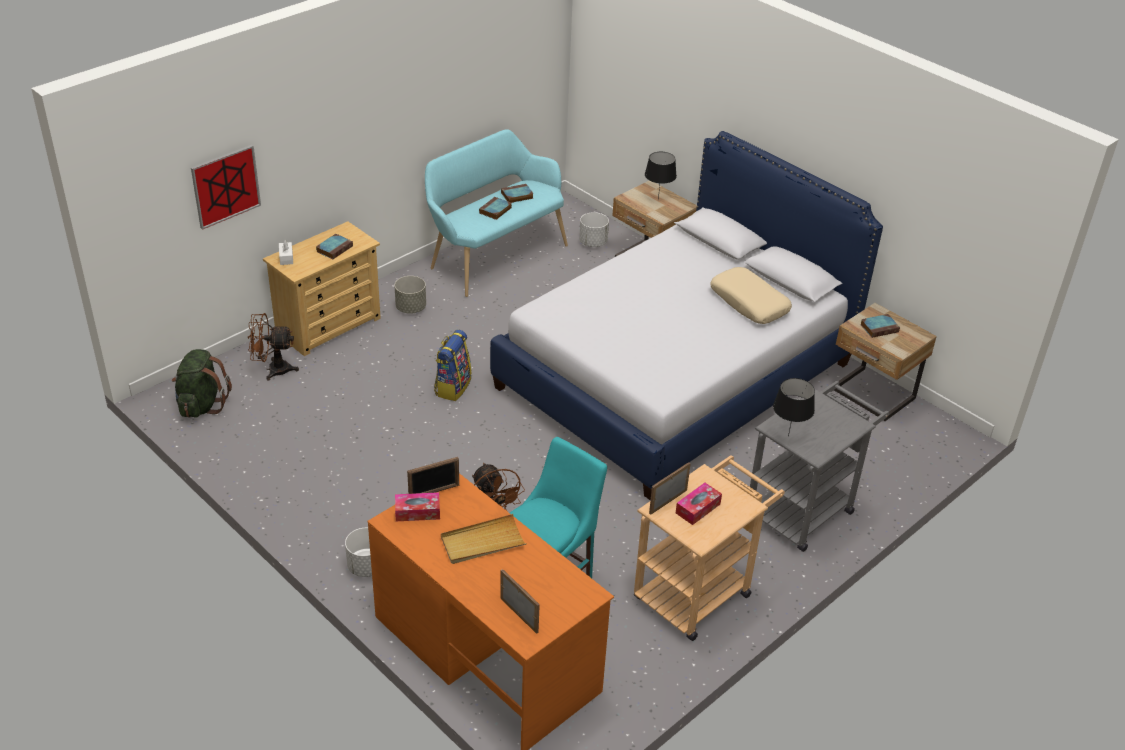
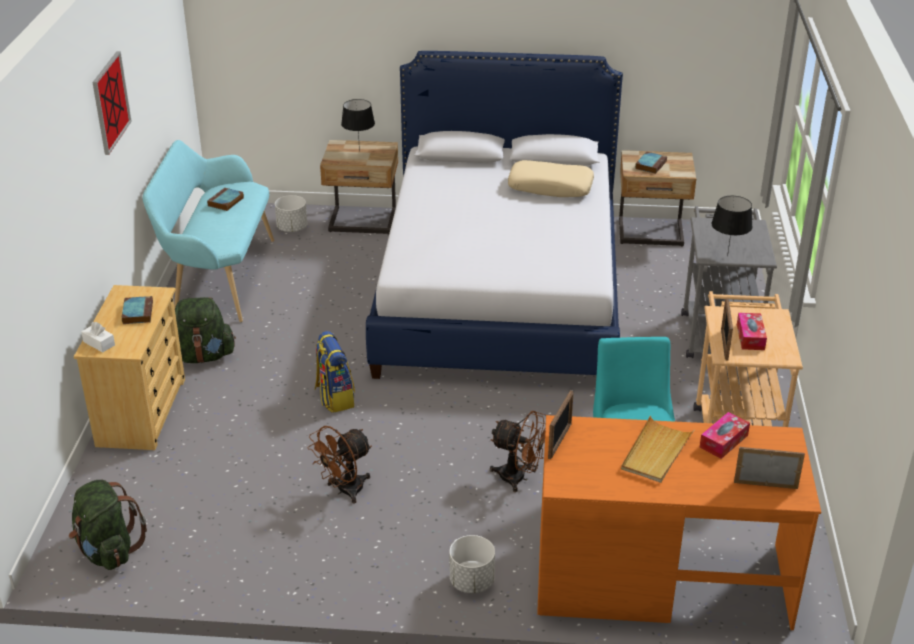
camera: 40 degrees left, 5 degrees down
picture [191,145,261,230] -> picture moved to [92,51,132,155]
brown fan [247,313,299,380] -> brown fan moved to [308,426,372,503]
grey planter [394,276,426,314] -> green backpack [175,297,236,363]
tissue box [395,492,440,521] -> tissue box moved to [699,412,750,459]
book [479,197,512,220] -> none

